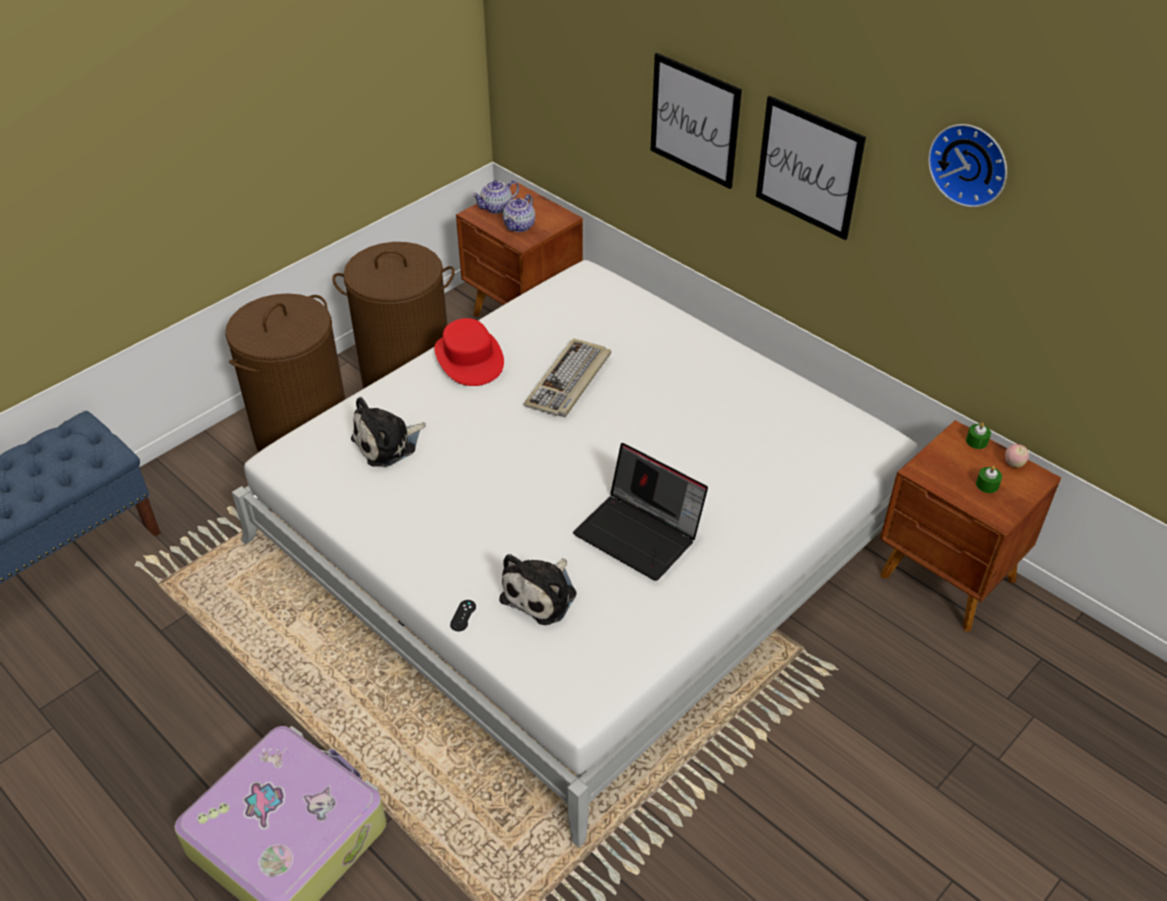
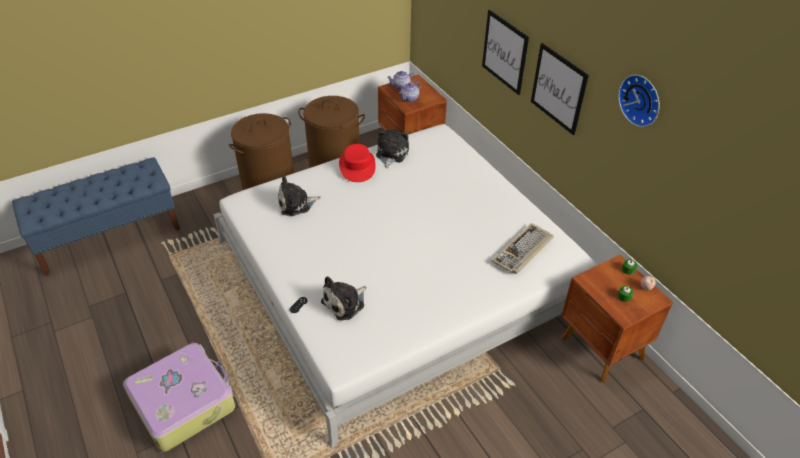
camera: 15 degrees right, 0 degrees up
keyboard [524,339,611,417] -> keyboard moved to [492,223,553,274]
laptop [573,443,708,581] -> none
none -> plush toy [376,129,409,169]

